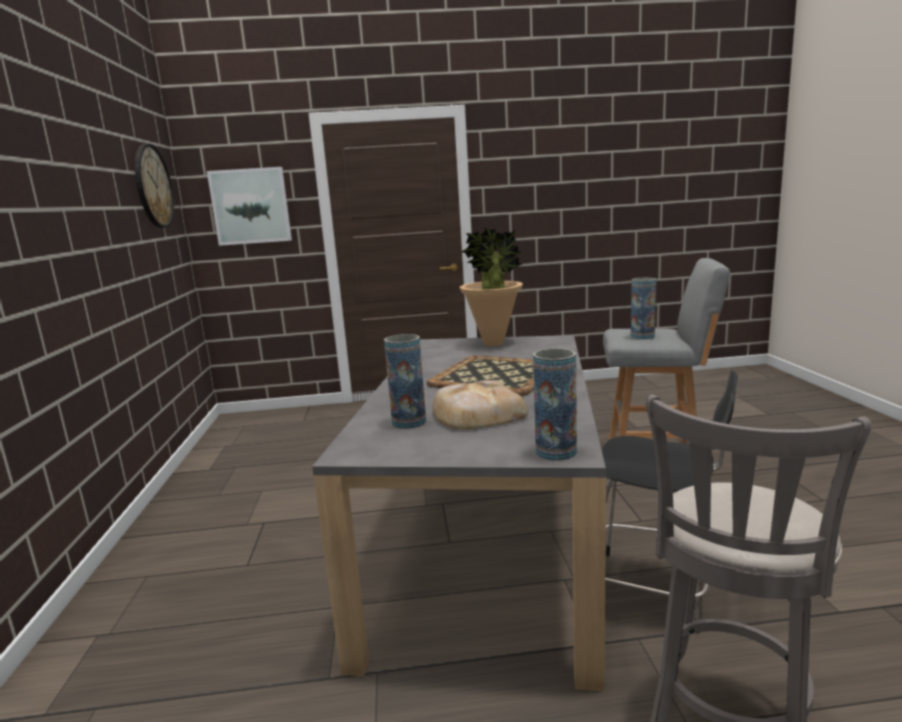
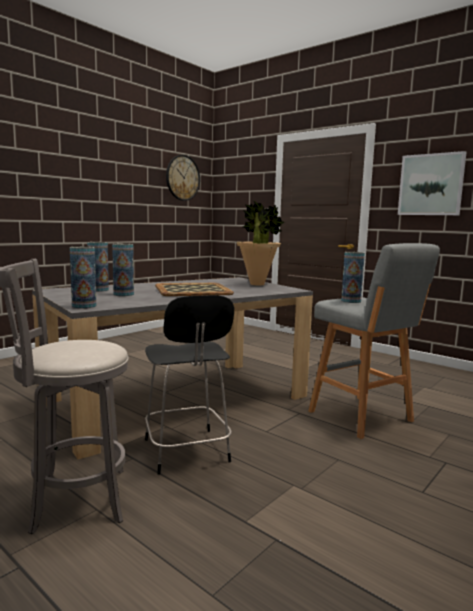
camera: 45 degrees right, 5 degrees down
picture [207,167,292,246] -> picture moved to [398,151,467,215]
bread [432,380,528,430] -> vase [112,244,134,296]

